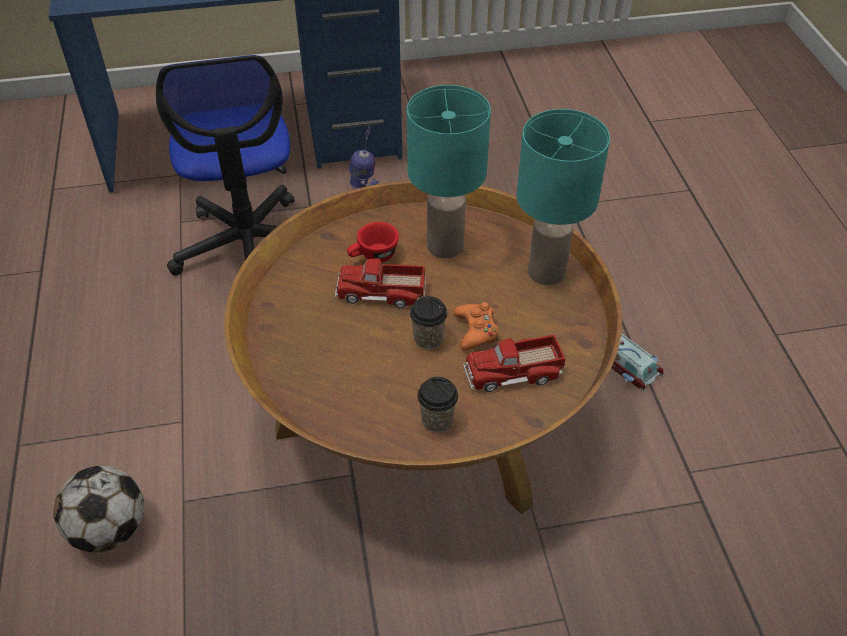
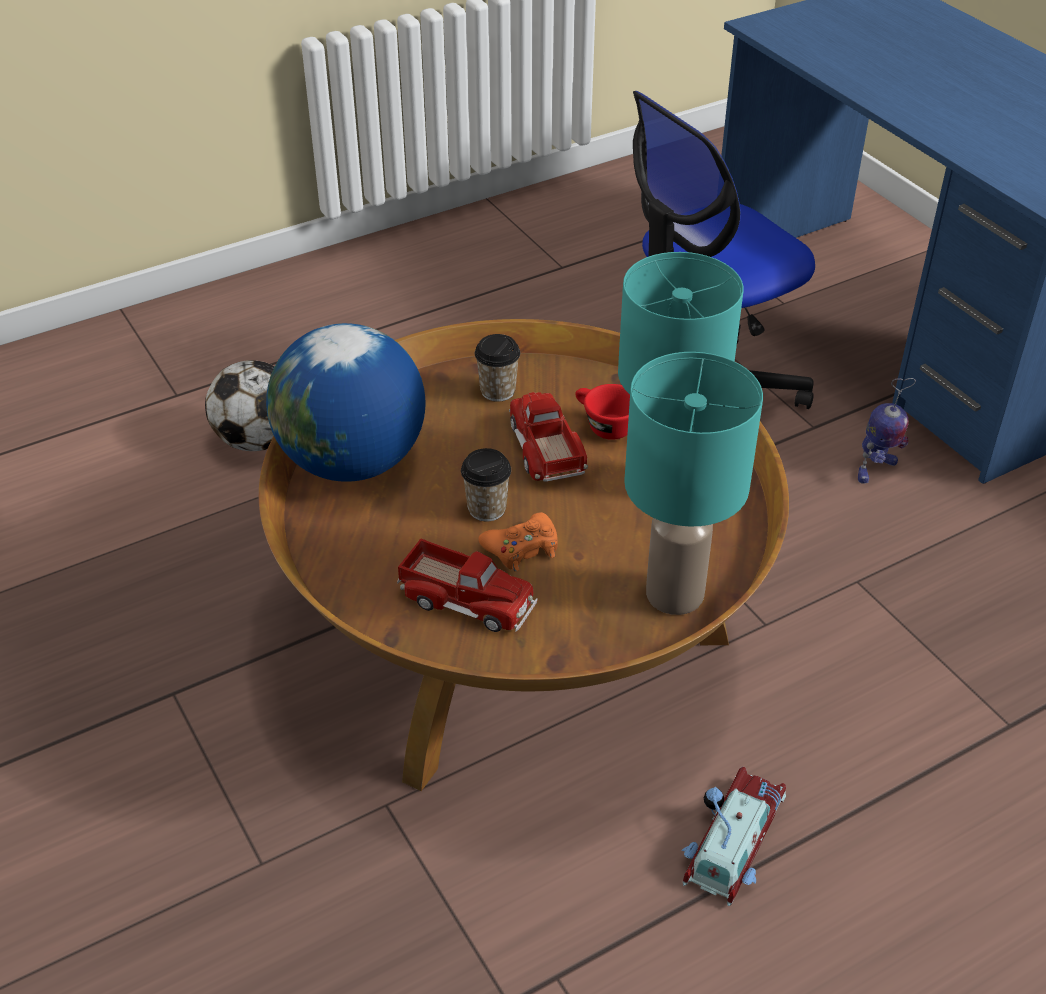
camera: 70 degrees right, 5 degrees down
cup [417,377,458,433] -> cup moved to [475,334,520,402]
toy truck [463,334,565,392] -> toy truck turned 150 degrees clockwise [397,538,538,632]
none -> globe [266,323,425,482]

